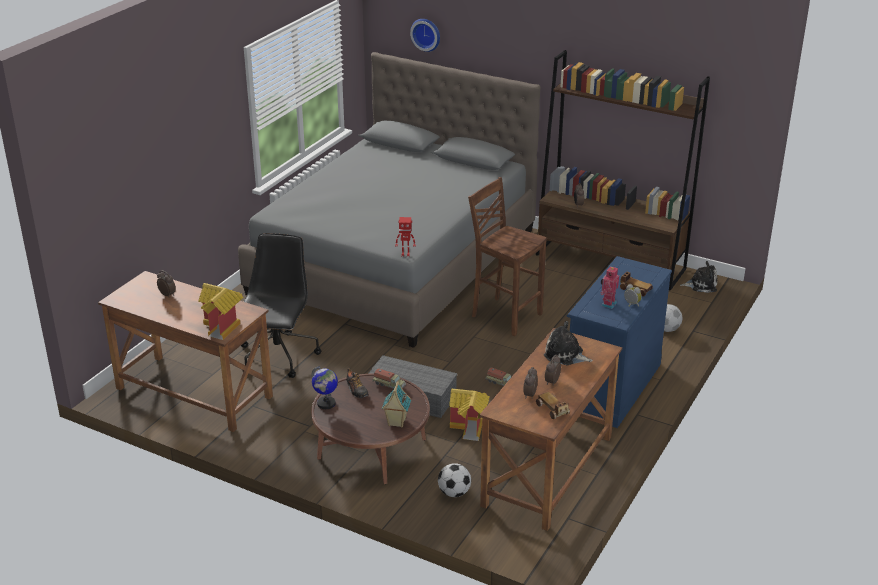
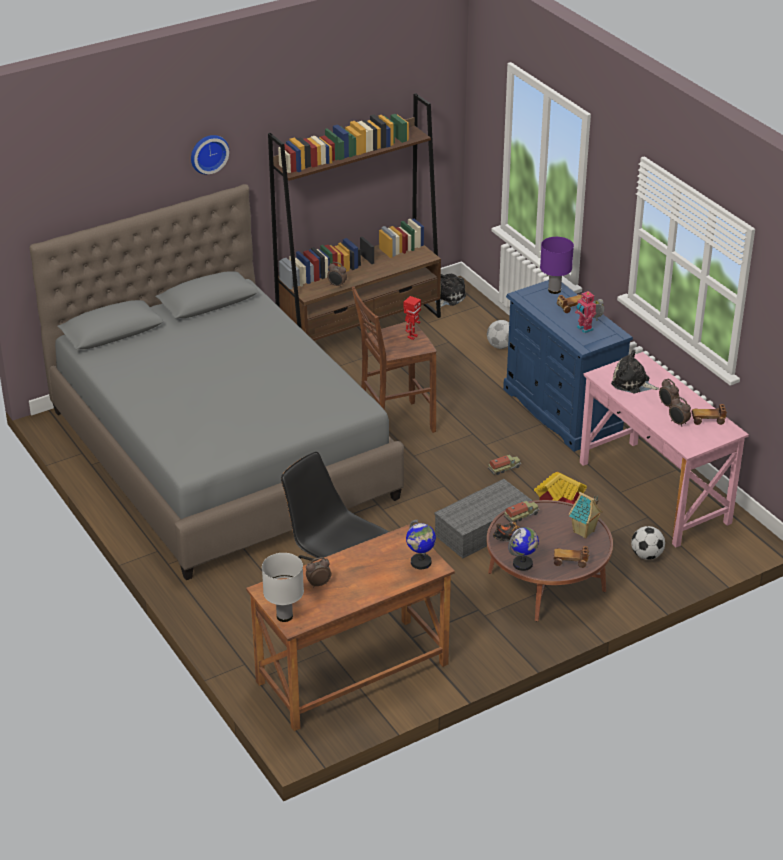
camera: 60 degrees left, 5 degrees up
toy house [198,283,243,340] -> globe [406,520,436,569]
toy robot [395,217,416,257] -> toy robot moved to [403,296,421,340]
wall clock [410,19,440,52] -> wall clock moved to [191,135,229,175]
brown desk [479,328,622,531] -> pink desk [580,352,749,547]
plush toy [544,321,593,365] -> plush toy turned 60 degrees clockwise [611,350,659,393]
none -> white table lamp [262,553,304,622]
none -> purple table lamp [540,237,574,294]
none -> toy car [554,546,589,568]

